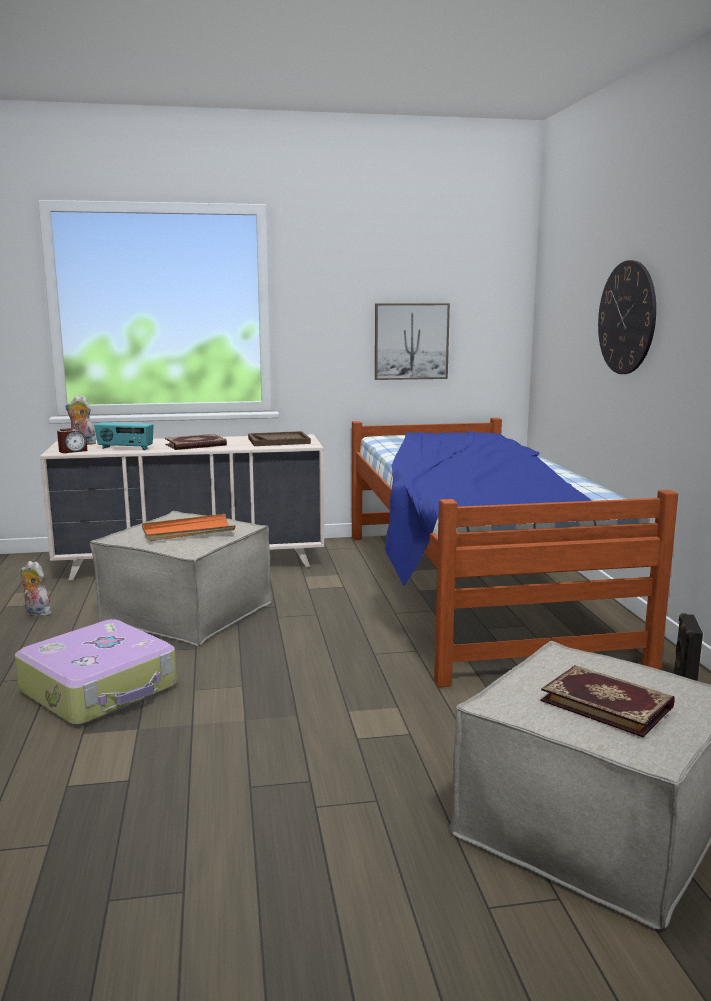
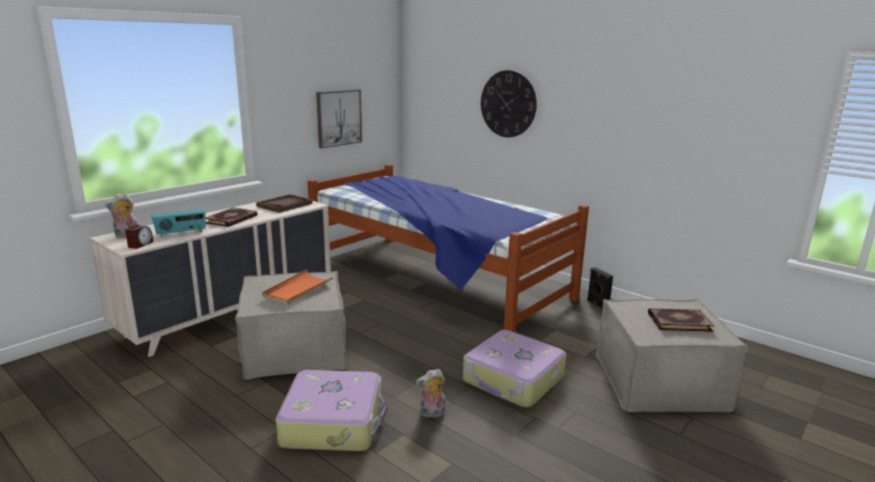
camera: 40 degrees left, 5 degrees up
plush toy [20,561,55,618] -> plush toy moved to [416,369,445,418]
none -> suitcase [463,330,566,407]

